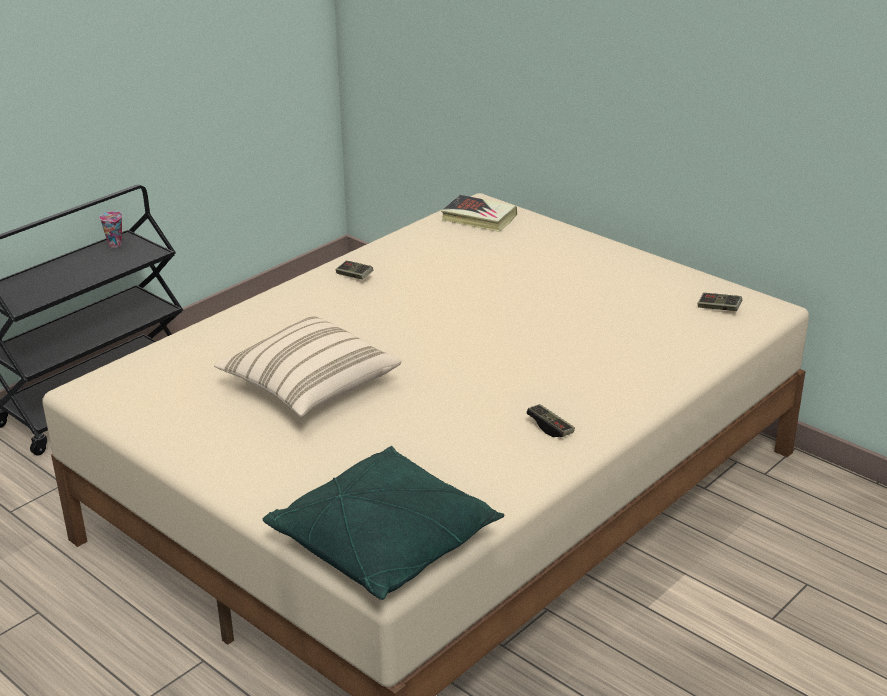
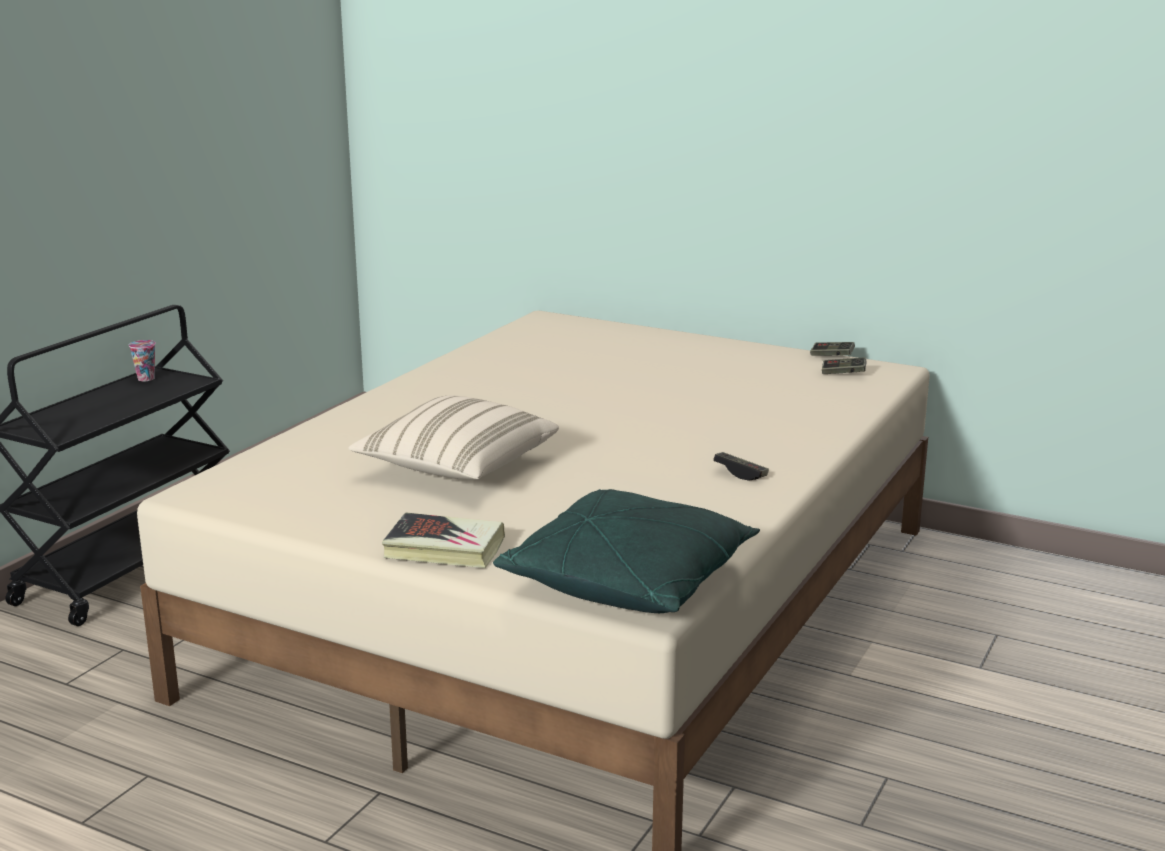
camera: 15 degrees left, 10 degrees down
game controller [336,261,374,280] -> game controller moved to [810,342,855,356]
book [441,195,517,232] -> book moved to [382,512,505,568]

